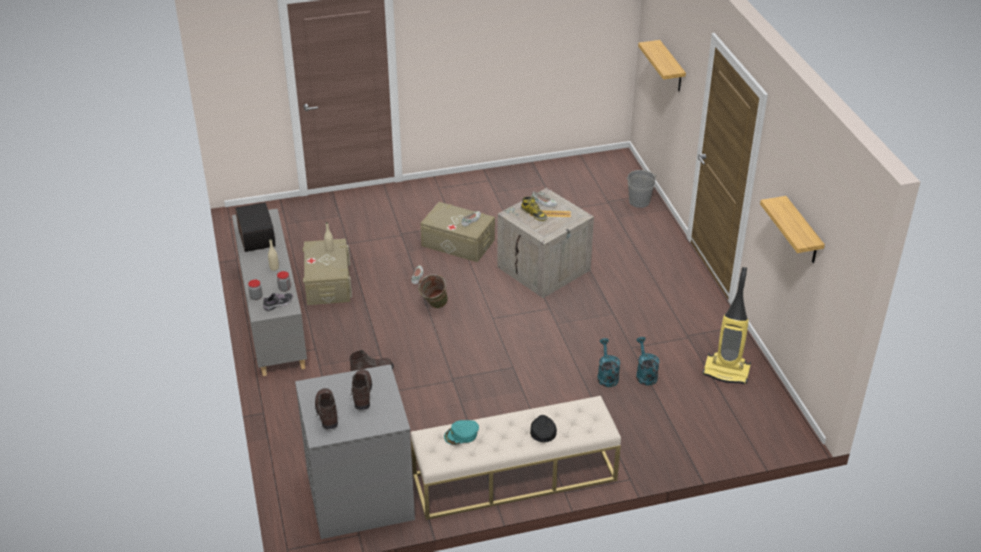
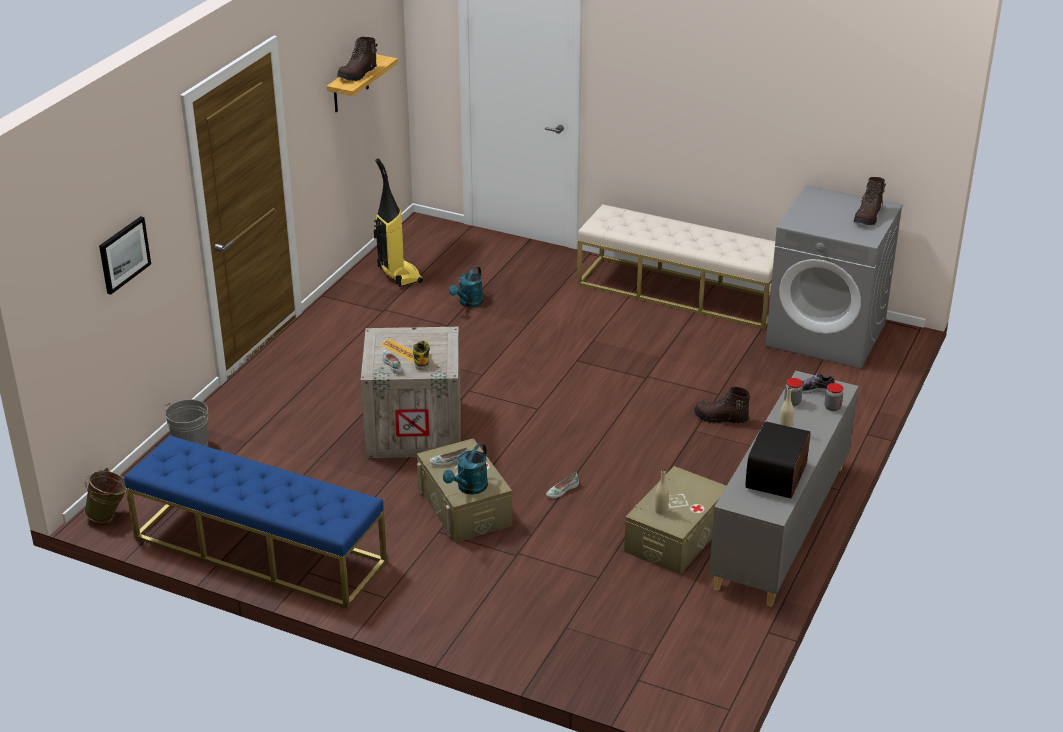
camera: 140 degrees left, 5 degrees down
brown boot [350,370,372,410] -> brown boot moved to [337,37,378,81]
green bucket [419,274,448,308] -> green bucket moved to [84,468,126,523]
turquoise cap [444,420,479,445] -> none
black cap [530,415,557,442] -> none
turquoise watering can [597,338,620,387] -> turquoise watering can moved to [443,443,488,494]
shelf [638,40,686,91] -> picture [99,216,151,294]
none -> blue bench [124,436,387,609]

